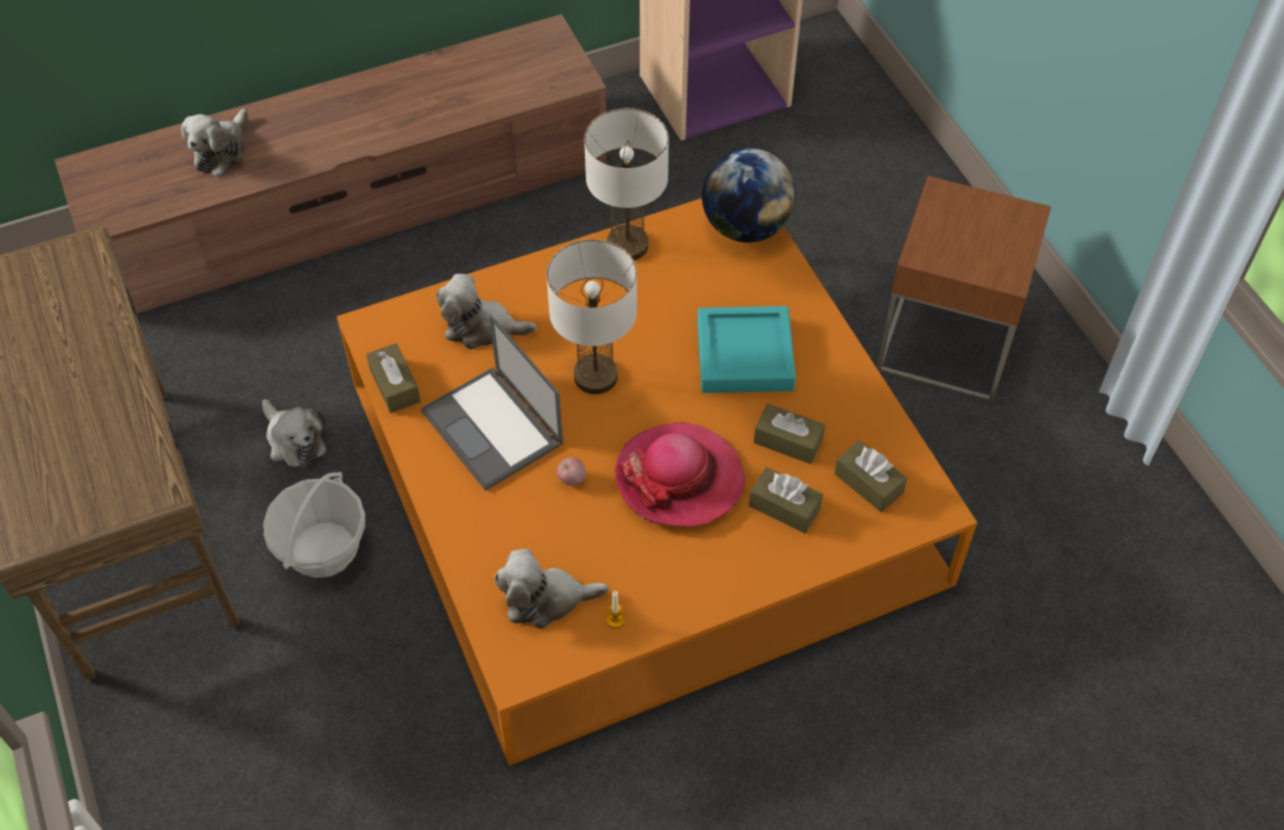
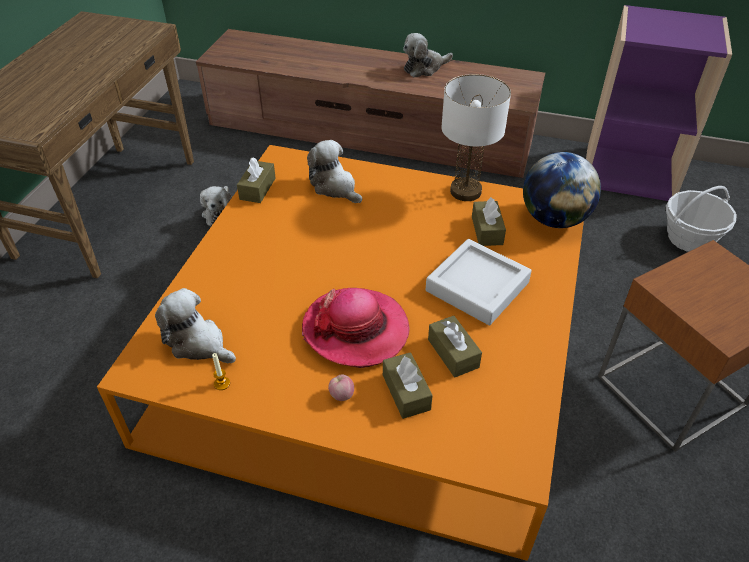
camera: 40 degrees right, 10 degrees down
plush toy [181,108,248,177] -> plush toy moved to [403,33,453,77]
basket [263,472,365,578] -> basket moved to [666,186,737,252]
laptop [421,315,563,491] -> none
table lamp [546,239,637,394] -> none
apple [557,457,586,486] -> apple moved to [328,374,354,401]
turquoise tray [697,306,796,393] -> grey tray [426,239,532,326]
brown tissue box [835,440,907,512] -> brown tissue box moved to [472,197,506,246]

